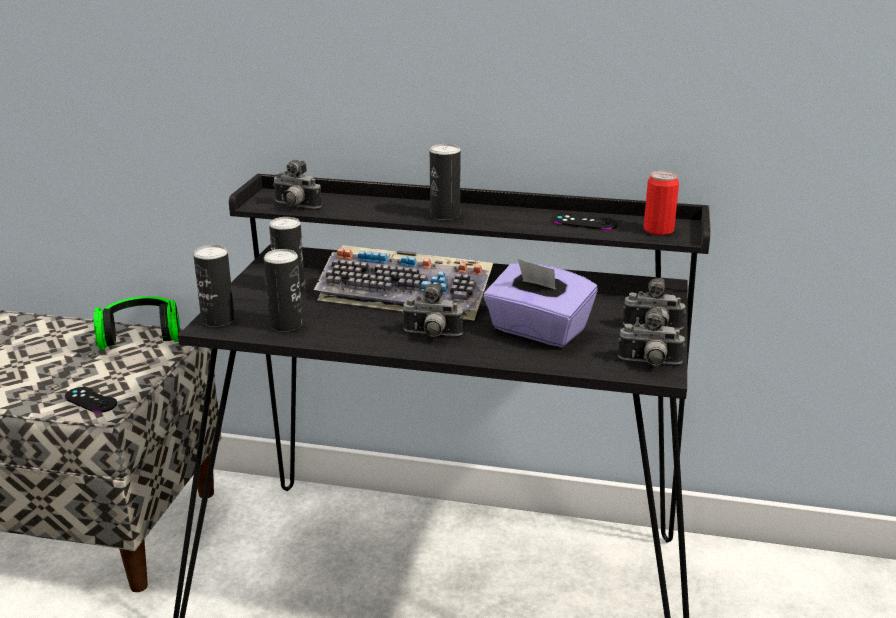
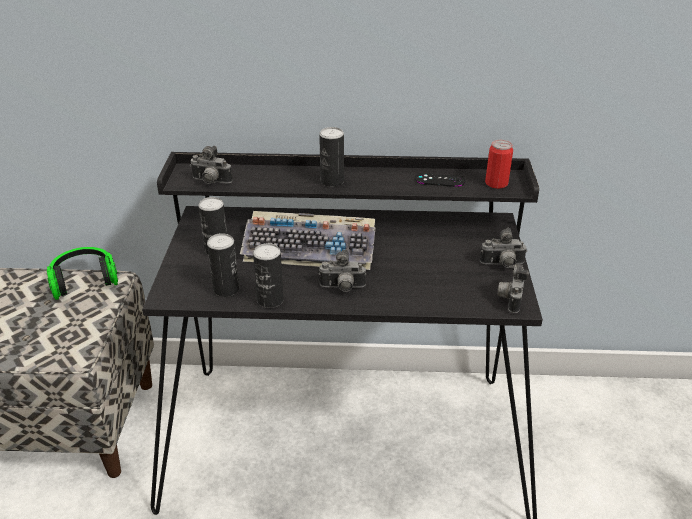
camera: 10 degrees left, 10 degrees up
black game controller [65,387,117,413] -> none
can [193,245,235,327] -> can moved to [253,243,284,308]
purple tissue box [484,258,598,347] -> none
camera [618,308,685,366] -> camera turned 105 degrees clockwise [497,264,529,313]

